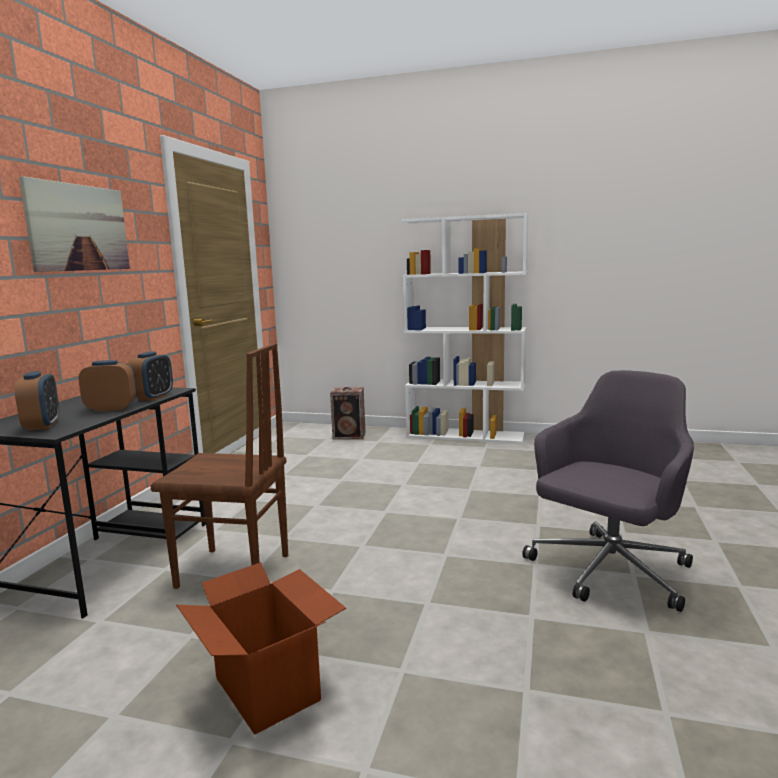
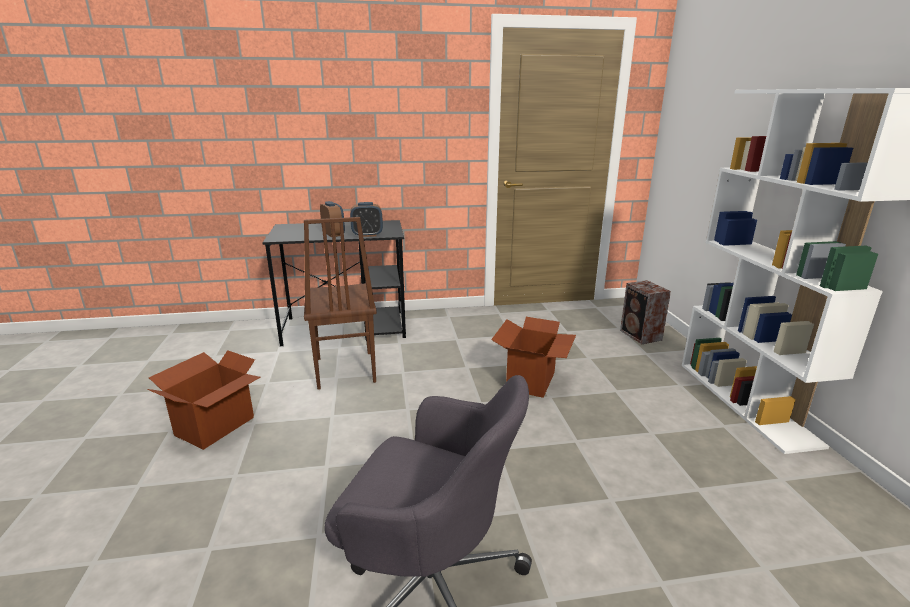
camera: 65 degrees right, 10 degrees up
alarm clock [15,371,59,431] -> none
picture [19,176,130,272] -> none
none -> cardboard box [491,317,576,398]

